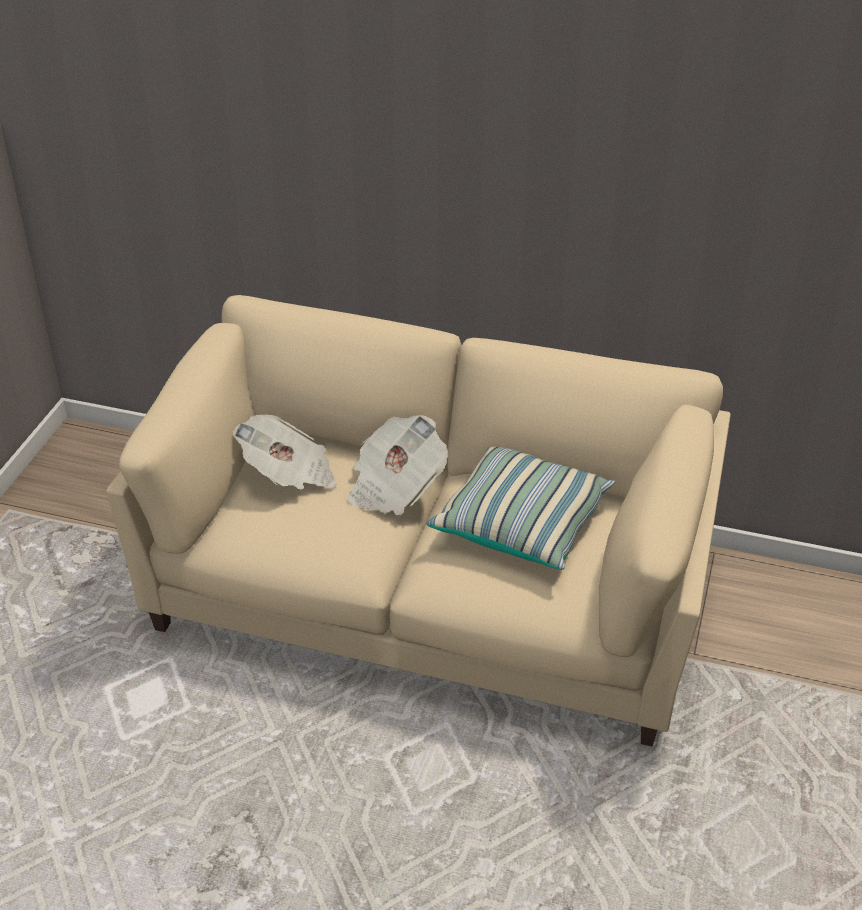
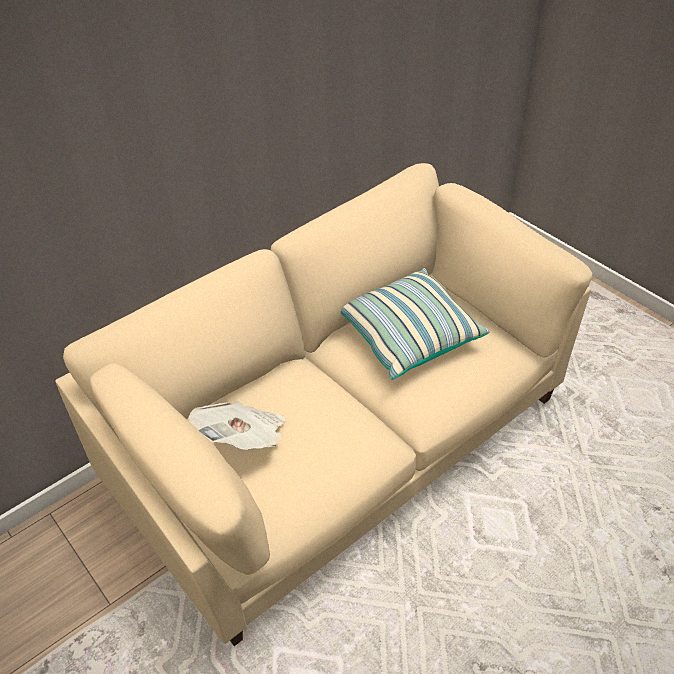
camera: 55 degrees left, 5 degrees up
newspaper [347,415,448,515] -> none

